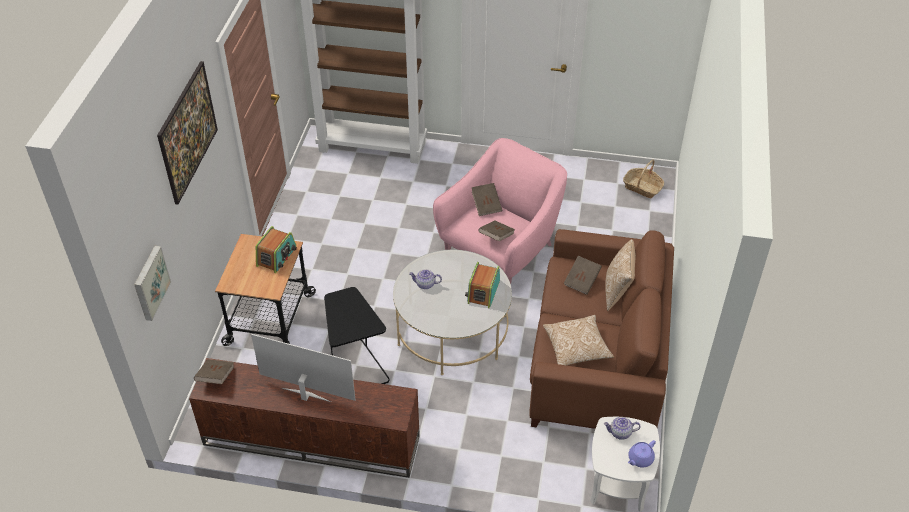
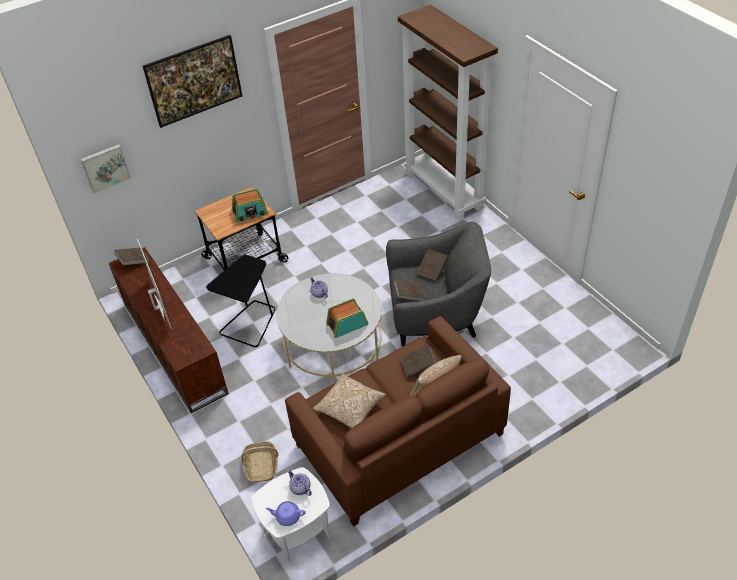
camera: 50 degrees right, 0 degrees up
pink armchair [433,138,567,284] -> grey armchair [386,222,491,347]
basket [623,160,664,198] -> basket moved to [241,441,278,482]

